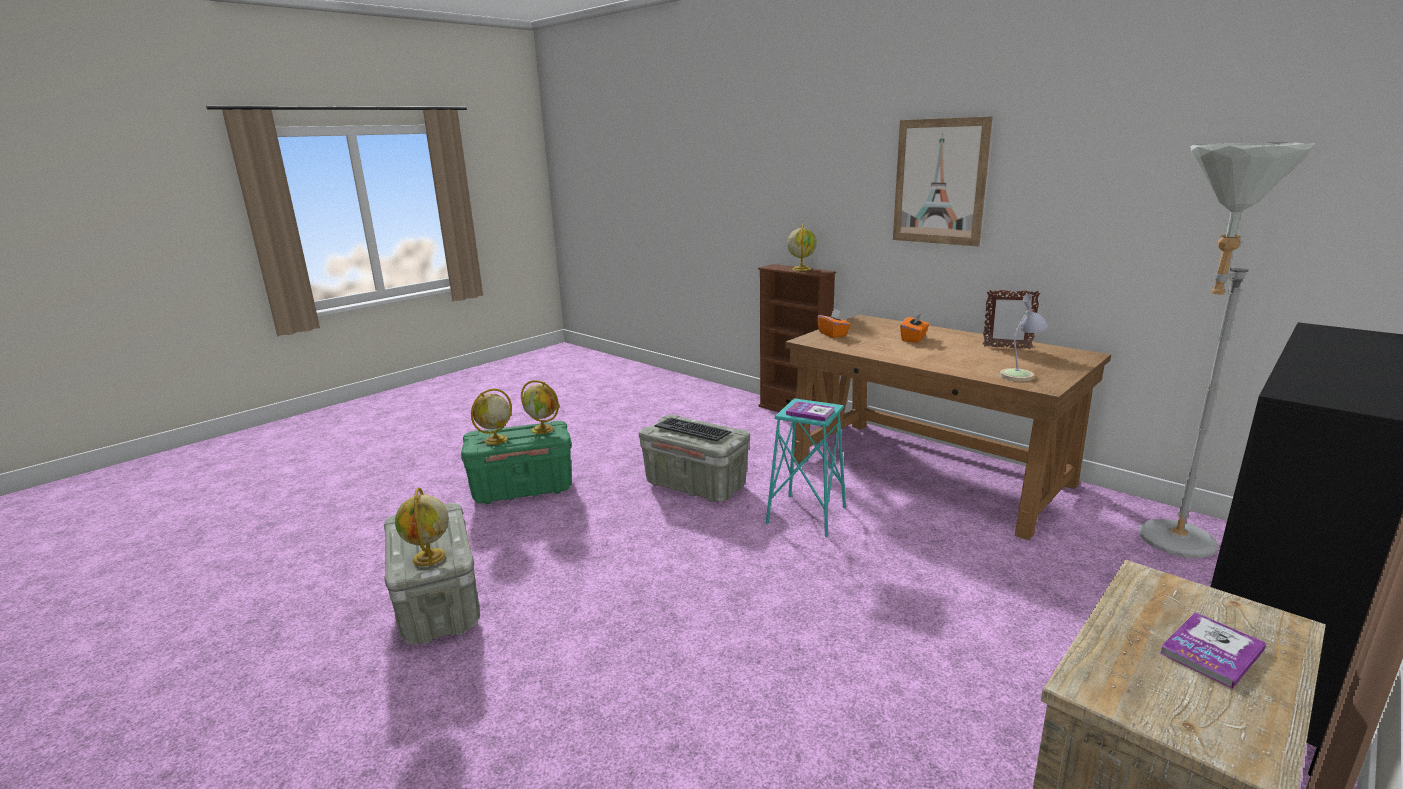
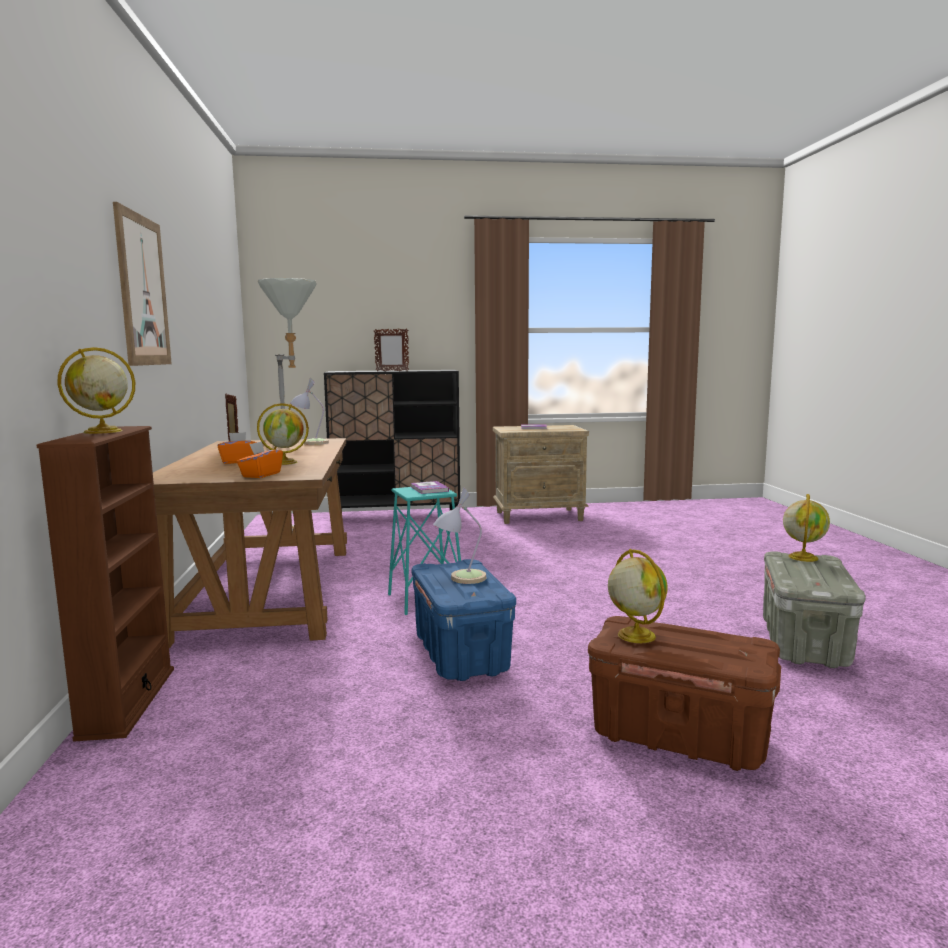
camera: 140 degrees left, 10 degrees down
green storage box [461,421,572,504] -> brown storage box [588,616,781,771]
globe [471,389,512,445] -> globe moved to [257,403,309,465]
grey storage box [639,415,750,502] -> blue storage box [411,559,516,681]
keyboard [655,417,731,442] -> table lamp [433,487,486,584]
none -> picture frame [374,328,409,371]

